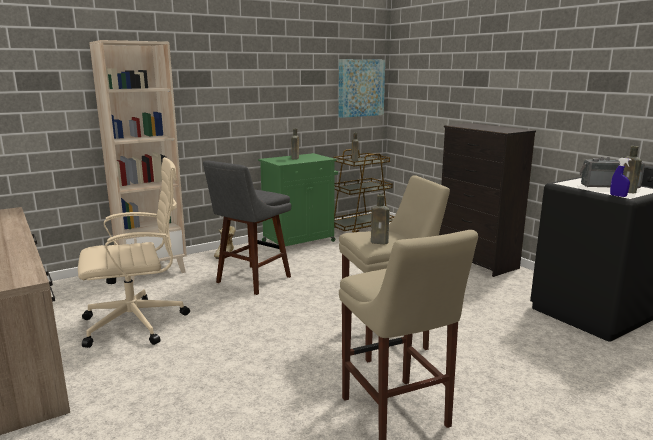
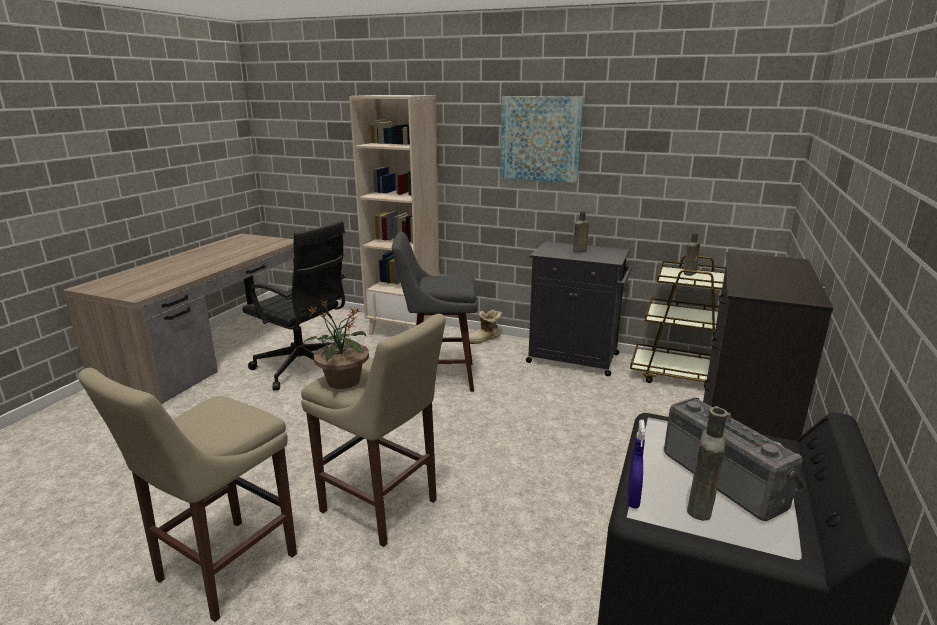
camera: 55 degrees right, 5 degrees up
beige office chair [78,157,190,348] -> black office chair [242,221,345,391]
green cabinet [258,153,338,246] -> black cabinet [526,241,632,376]
picture [338,59,385,118] -> picture moved to [500,96,584,183]
brown bottle [371,194,390,244] -> potted plant [303,300,369,389]

